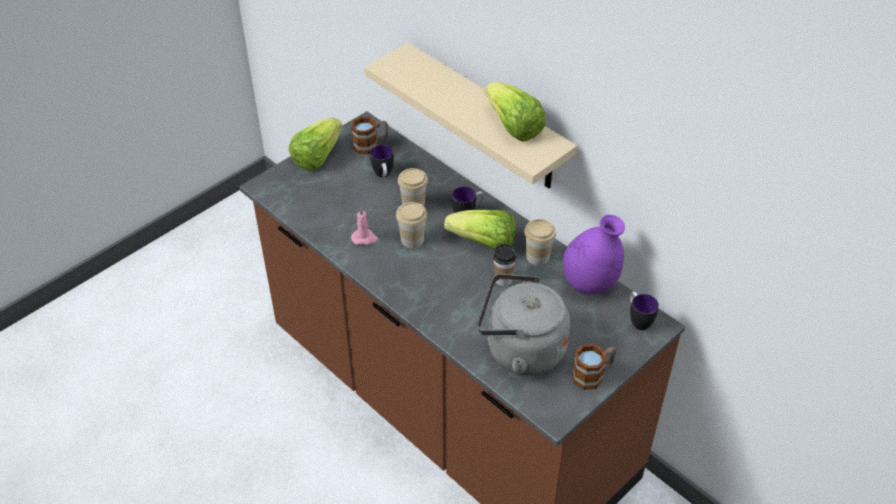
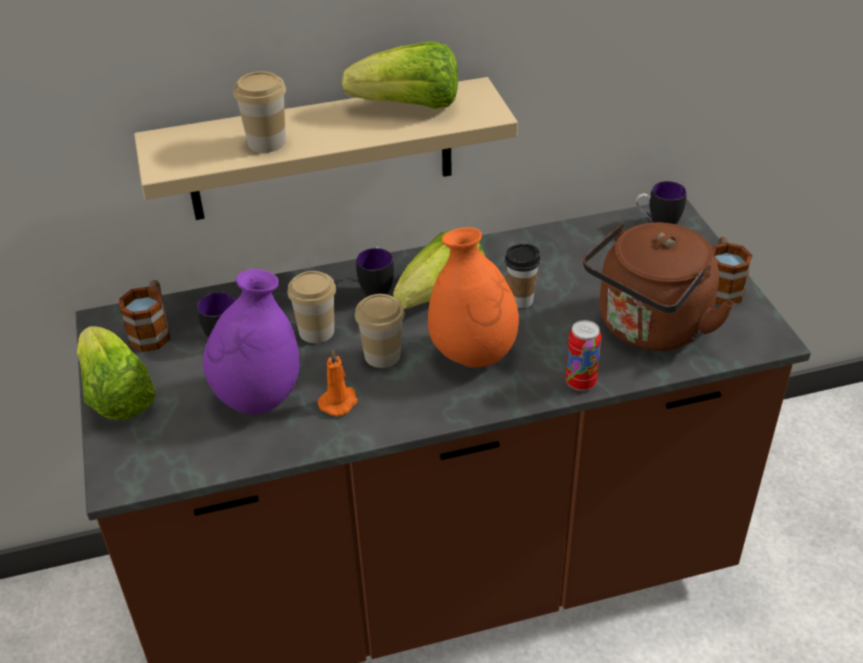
camera: 60 degrees left, 5 degrees down
pink candle [351,207,378,245] -> orange candle [318,350,358,416]
grey kettle [478,274,570,375] -> brown kettle [583,222,735,351]
cup [524,219,556,265] -> cup moved to [233,71,286,153]
purple vase [563,215,625,295] -> purple vase moved to [203,269,300,415]
none -> orange vase [428,227,519,368]
none -> can [565,320,601,391]

